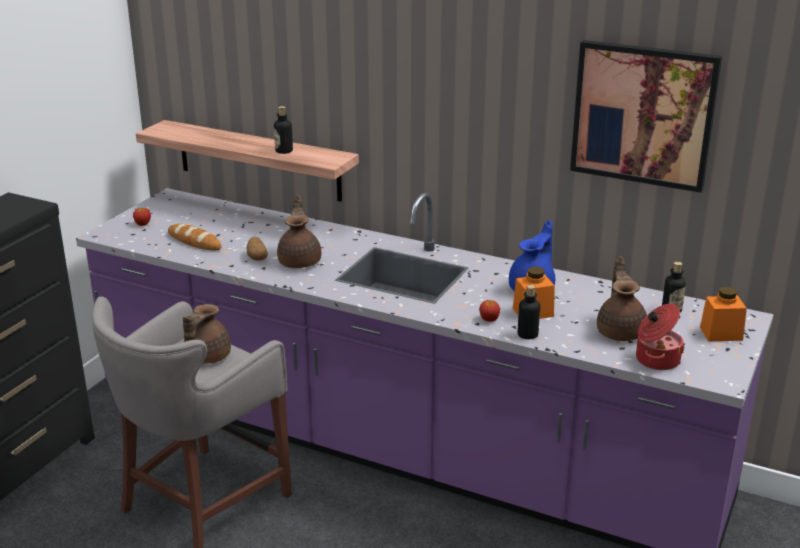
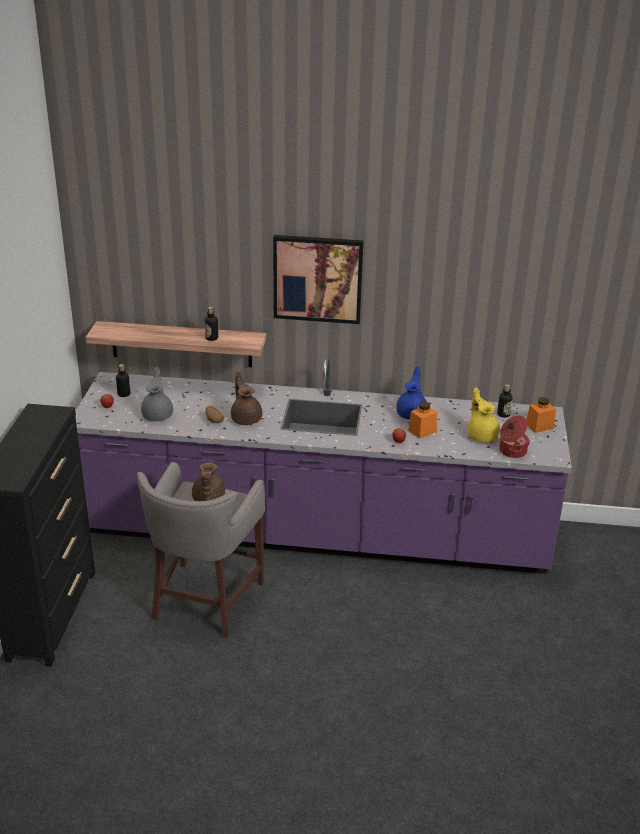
camera: 20 degrees left, 5 degrees up
bread [168,224,221,250] -> grey teapot [141,367,173,421]
bottle [517,285,540,339] -> bottle moved to [116,364,130,397]
picture [570,40,722,193] -> picture moved to [273,235,363,324]
brown teapot [597,256,647,341] -> yellow teapot [467,387,500,442]

